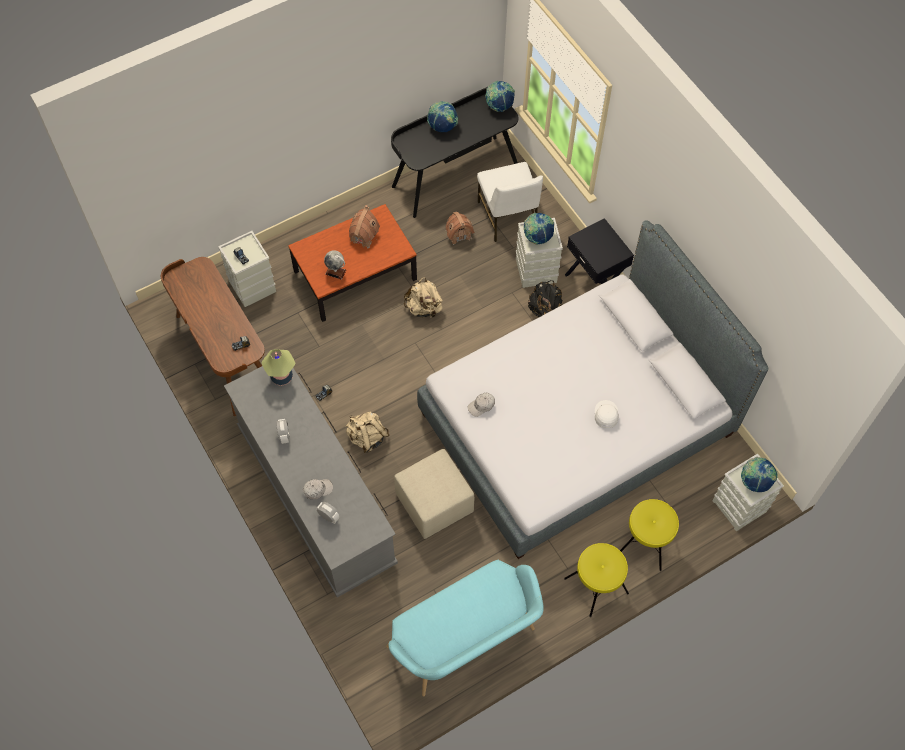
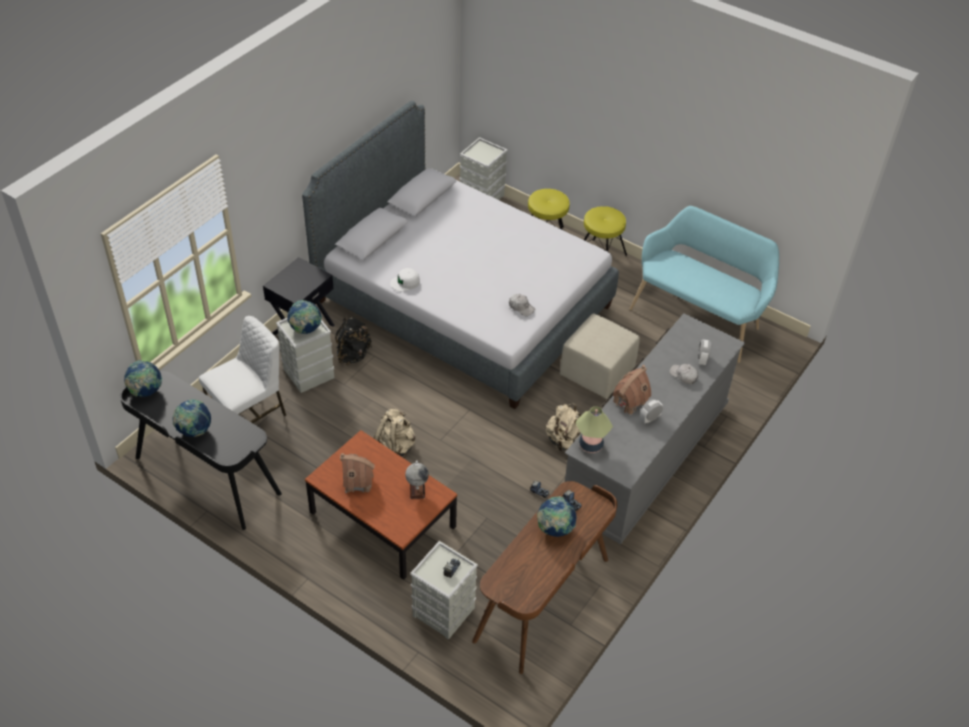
camera: 115 degrees left, 15 degrees down
toy house [446,212,475,245] -> toy house moved to [613,365,651,415]
white cap [595,400,619,428] -> white cap moved to [390,268,420,291]
globe [741,457,778,492] -> globe moved to [537,496,577,537]

